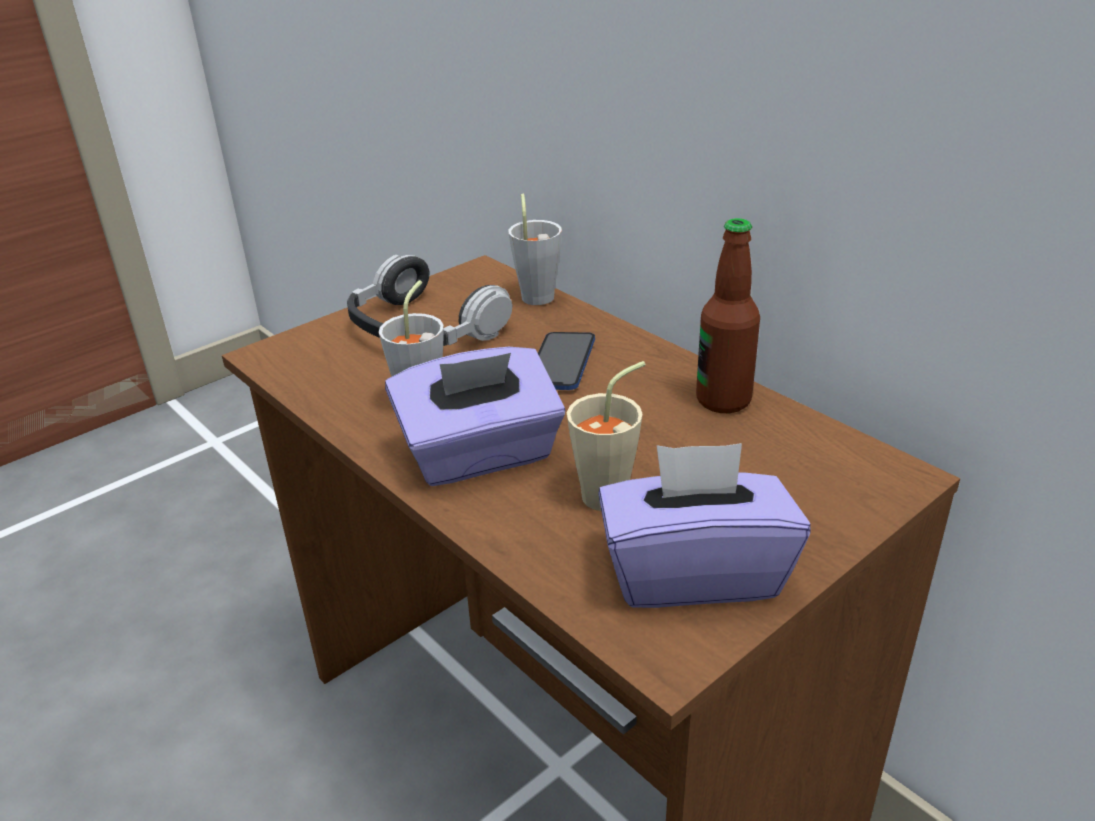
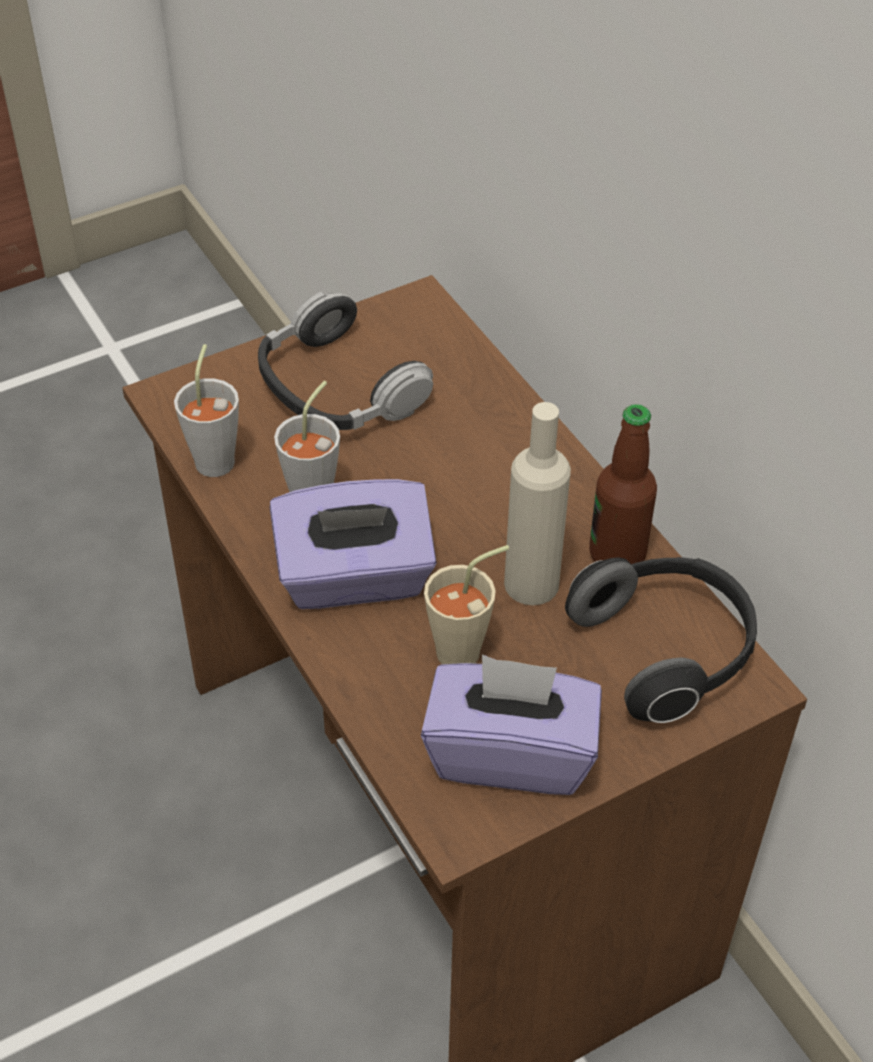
camera: 10 degrees right, 15 degrees up
grey cup [509,194,562,305] -> grey cup moved to [174,344,239,477]
phone [538,332,595,390] -> none
none -> beige bottle [504,402,571,605]
none -> headphones [565,557,757,723]

